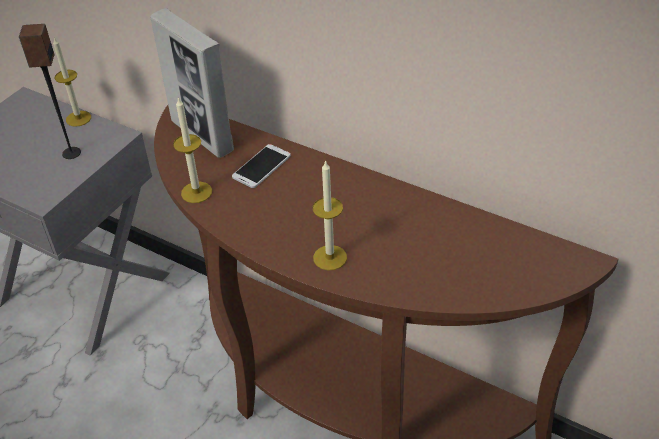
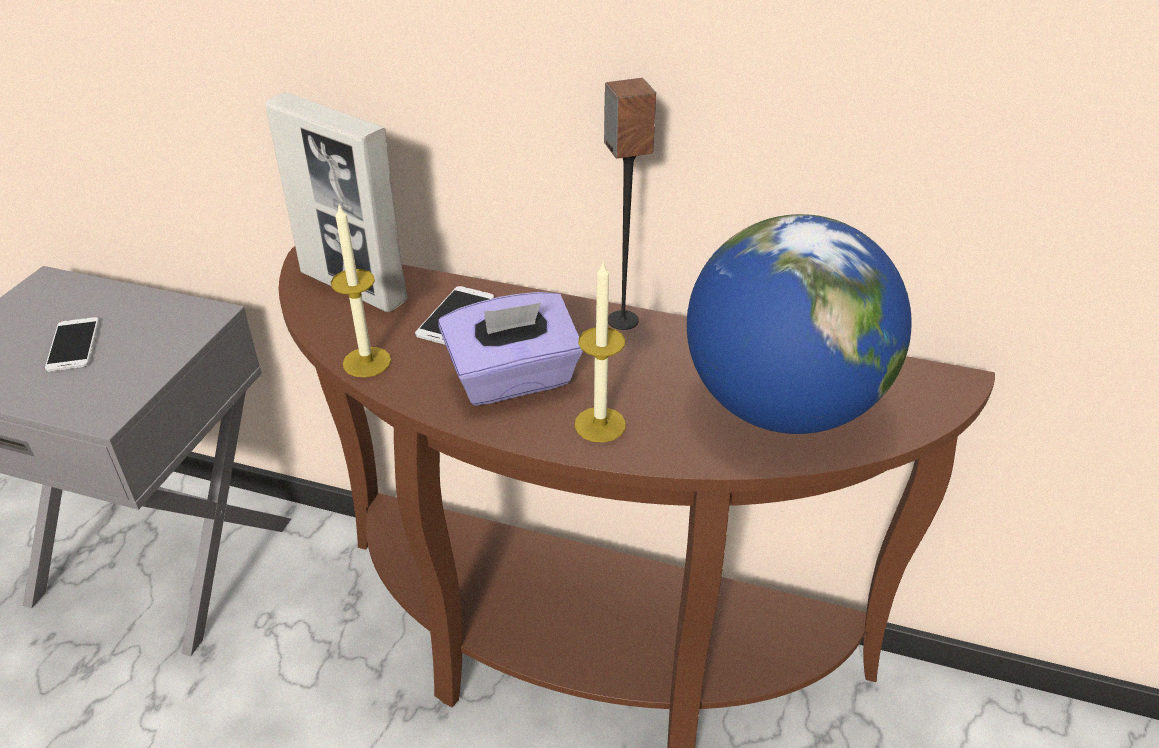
camera: 15 degrees left, 5 degrees down
speaker [19,24,81,159] -> speaker moved to [604,78,656,330]
candle [53,38,91,127] -> none
none -> phone [45,317,99,372]
none -> purple tissue box [438,292,583,406]
none -> globe [687,214,912,434]

